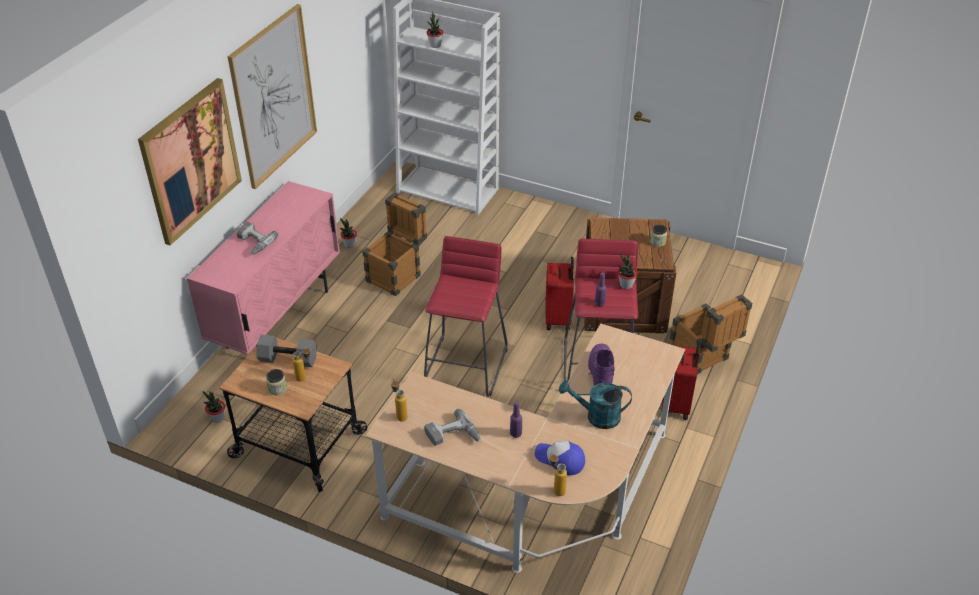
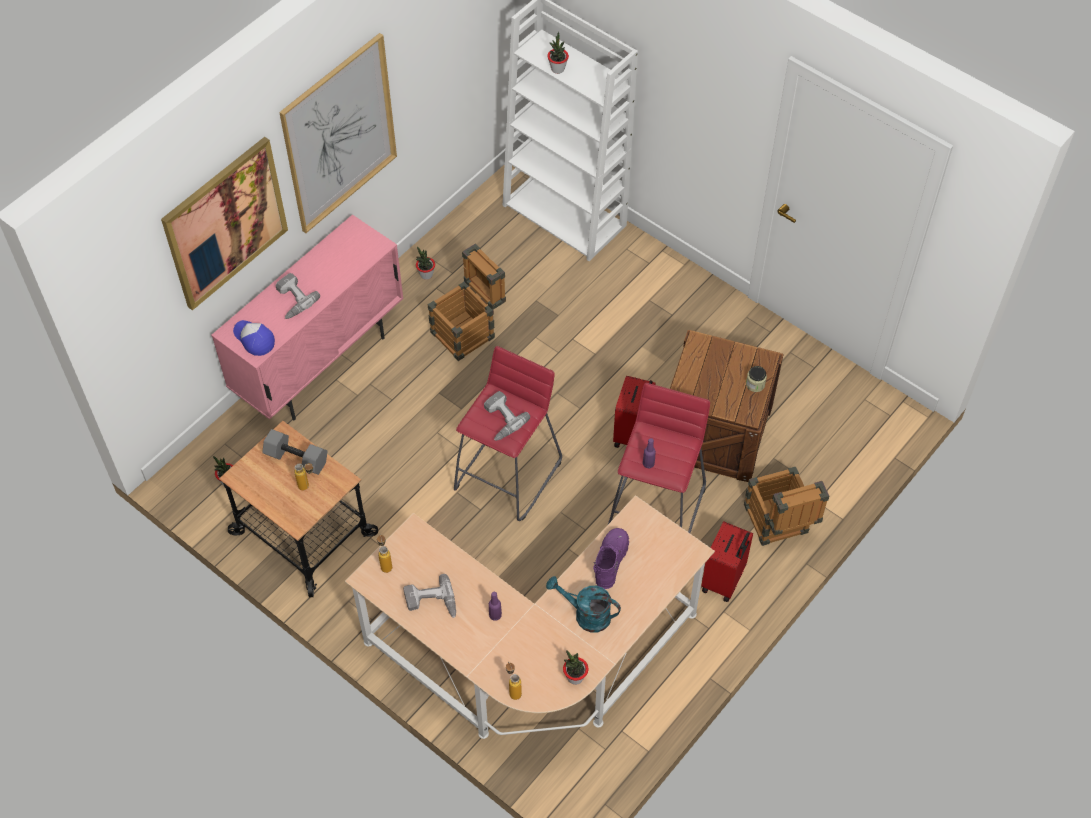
camera: 15 degrees right, 15 degrees up
jar [266,369,287,395] -> none
cap [535,441,585,475] -> cap moved to [233,320,275,356]
potted plant [618,254,638,289] -> potted plant moved to [563,650,588,685]
none -> power drill [484,391,530,441]

